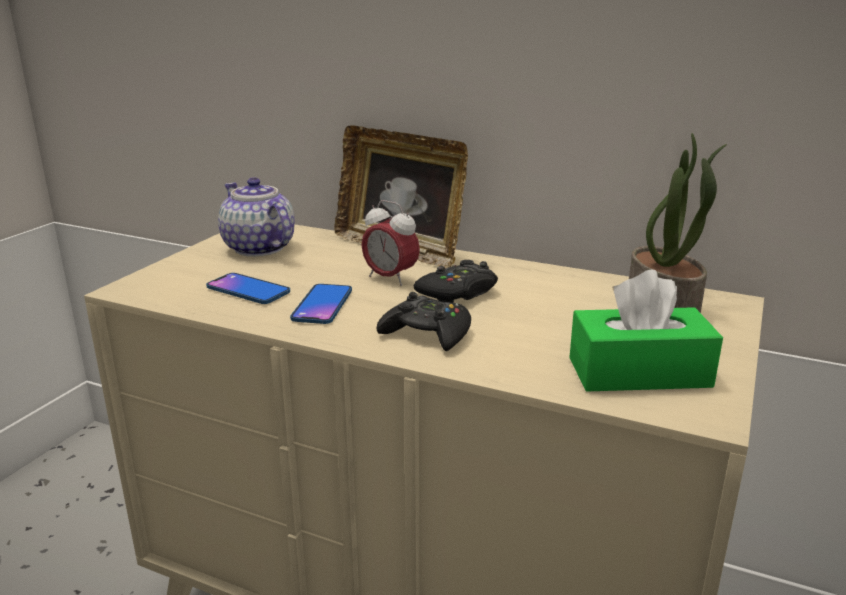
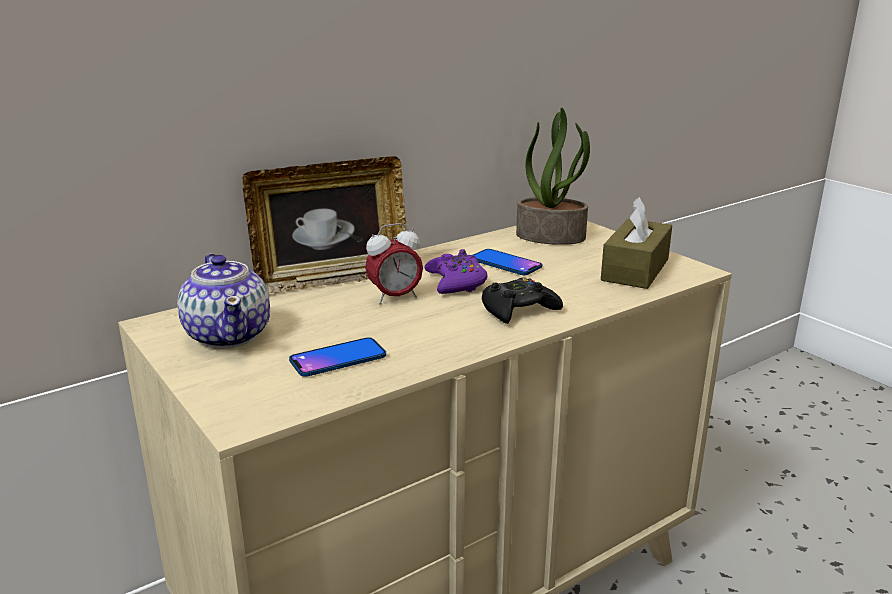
camera: 60 degrees left, 0 degrees up
teapot [218,177,295,257] -> teapot turned 105 degrees counterclockwise [177,253,270,349]
phone [290,284,352,324] -> phone moved to [473,249,542,275]
black game controller [414,260,498,303] -> purple game controller [424,249,488,294]
green tissue box [569,270,723,392] -> brown tissue box [601,197,672,289]

